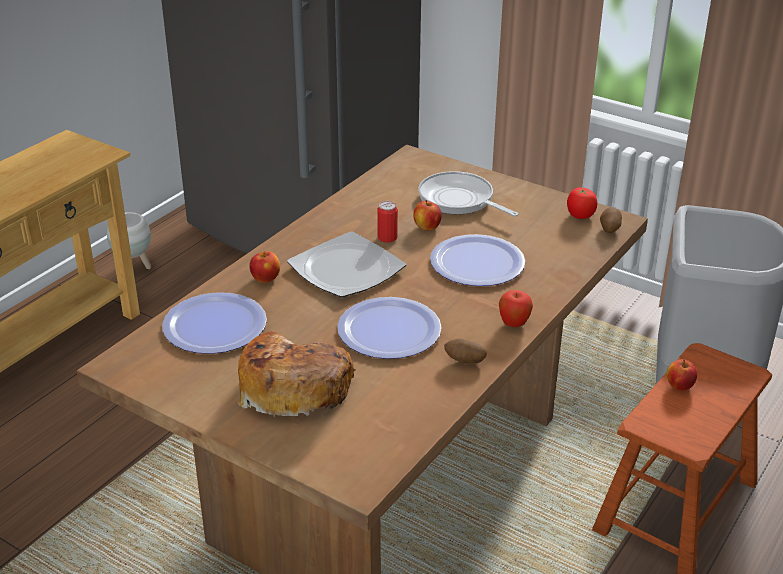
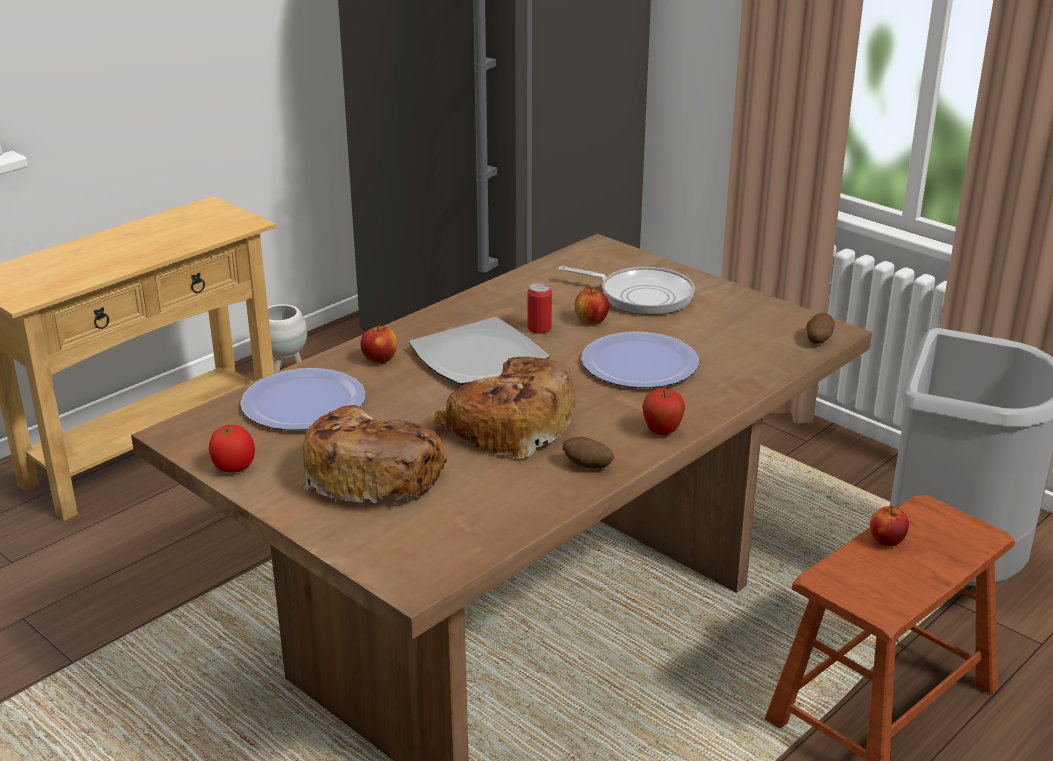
camera: 10 degrees right, 5 degrees down
plate [337,297,442,359] -> bread [431,357,575,458]
frying pan [418,171,518,217] -> frying pan turned 150 degrees clockwise [558,266,695,315]
tomato [567,187,597,219] -> tomato moved to [209,425,255,472]

